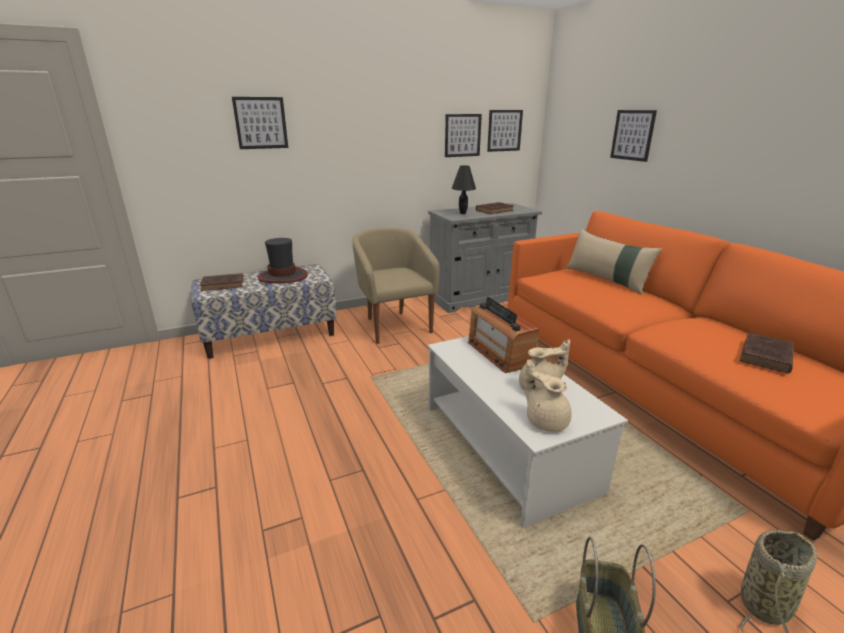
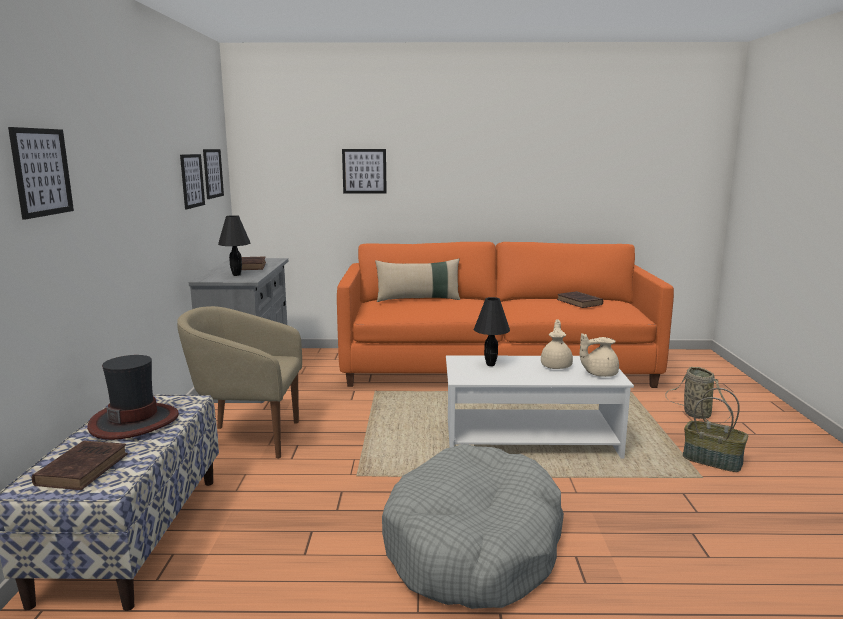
camera: 65 degrees left, 10 degrees down
radio [468,297,539,373] -> black table lamp [474,297,510,366]
none -> grey dog bed [382,444,564,609]

